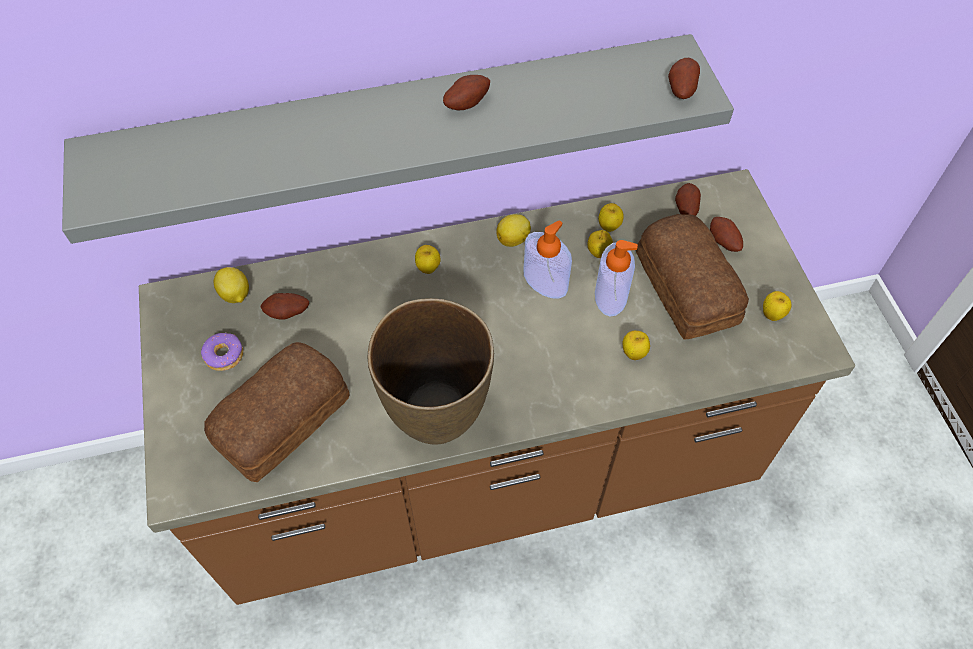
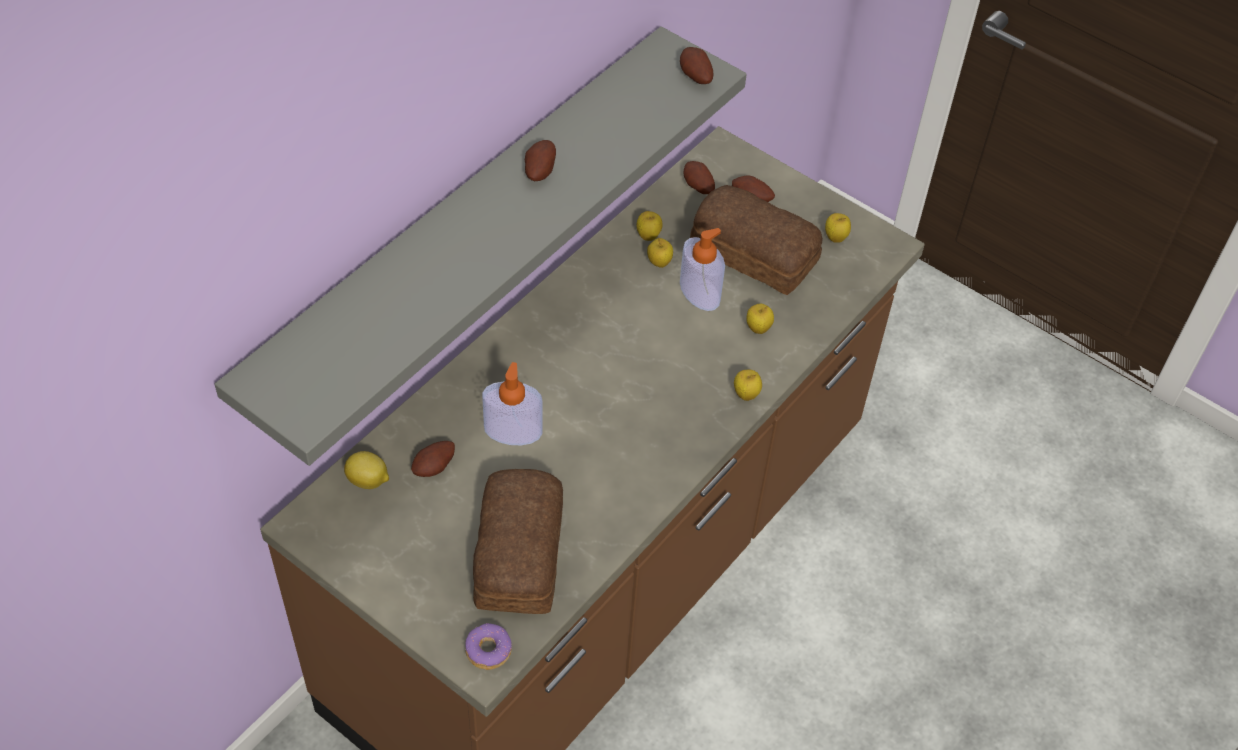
camera: 40 degrees left, 5 degrees down
donut [201,333,243,371] -> donut moved to [465,623,512,670]
brown vase [368,298,494,445] -> none
apple [415,245,441,274] -> apple moved to [734,370,762,401]
lemon [496,214,531,247] -> none
soap dispenser [523,221,572,299] -> soap dispenser moved to [482,362,543,445]

